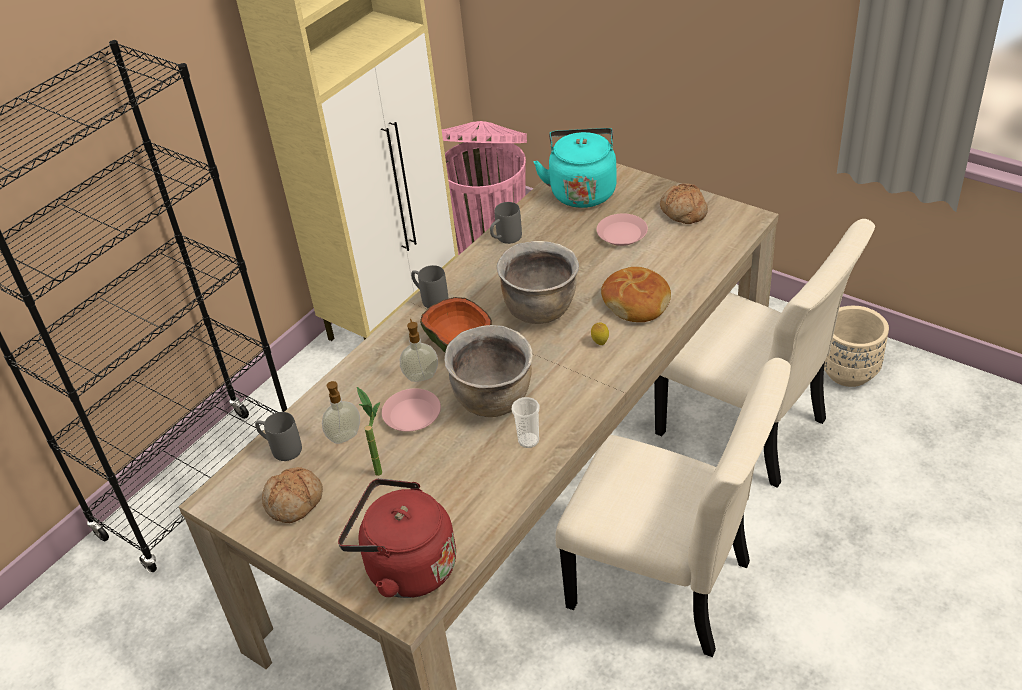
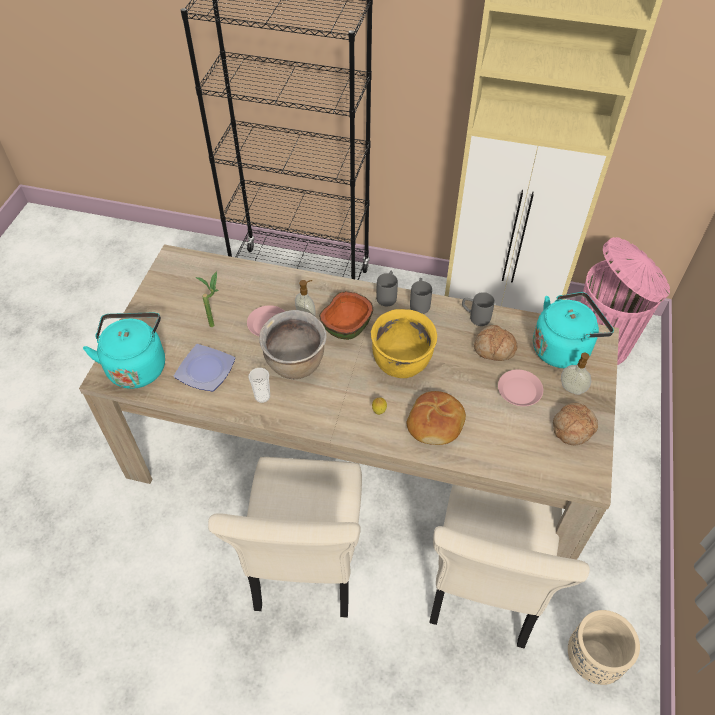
camera: 65 degrees right, 10 degrees up
grey mug [255,412,302,461] -> grey mug moved to [410,278,432,314]
bread [262,467,323,523] -> bread moved to [474,325,517,361]
soap dispenser [322,381,360,444] -> soap dispenser moved to [561,353,591,395]
red kettle [338,478,456,598] -> turquoise kettle [83,313,165,389]
brown cooking pot [497,241,579,324] -> yellow cooking pot [371,309,437,378]
none -> plate [174,344,235,392]

